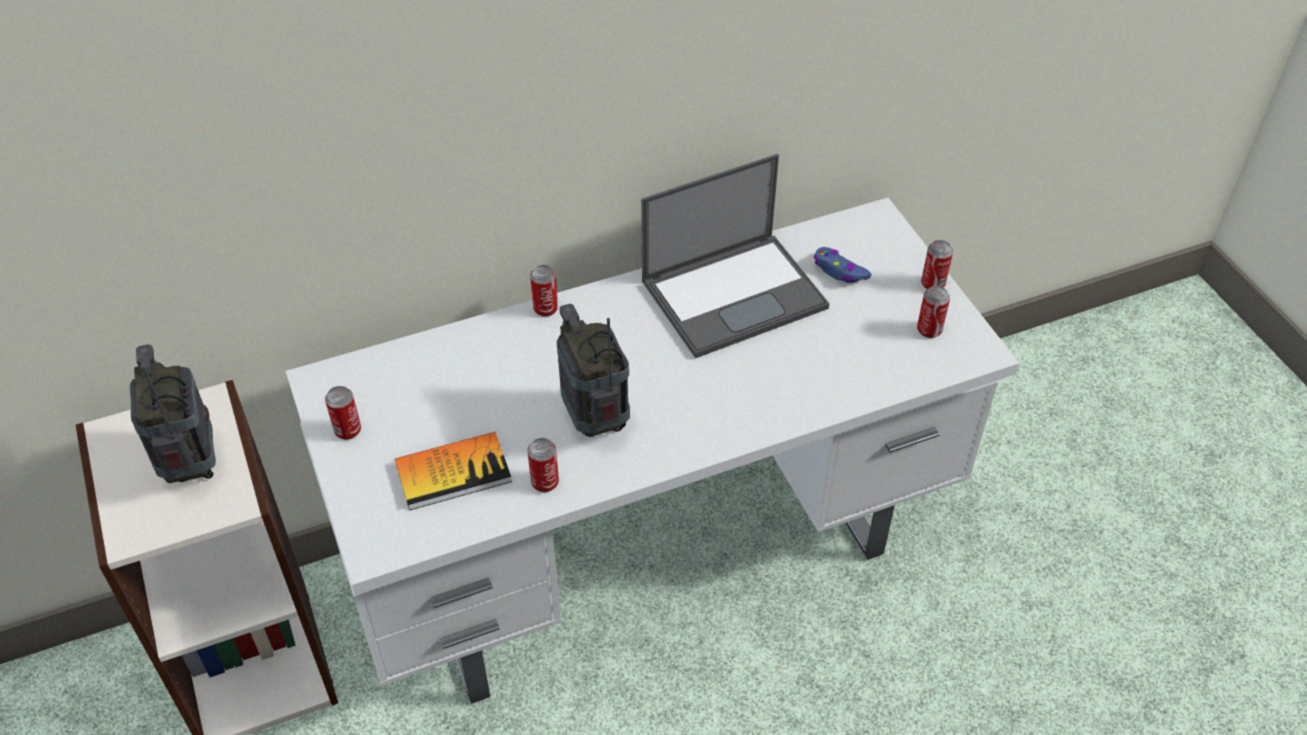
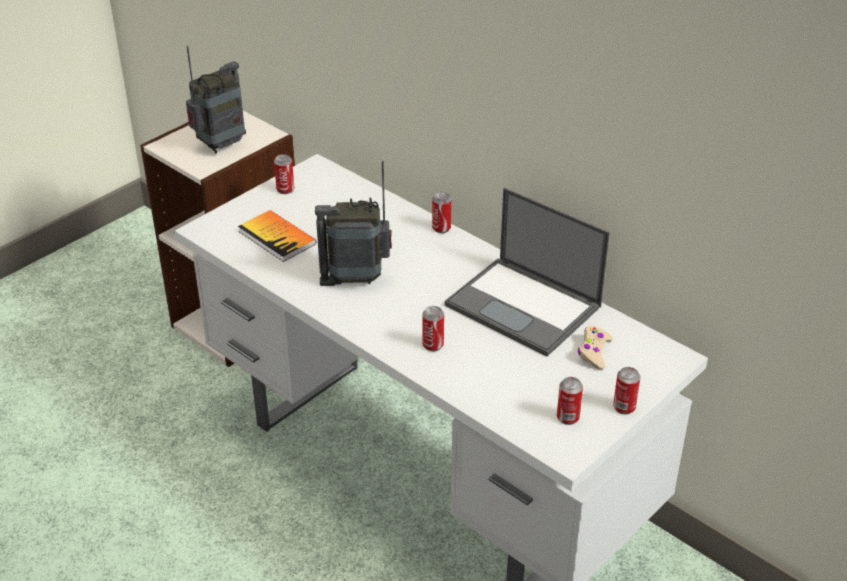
camera: 65 degrees right, 10 degrees down
can [527,438,559,492] -> can moved to [422,306,444,351]
radio [557,304,630,437] -> radio turned 135 degrees counterclockwise [315,161,392,286]
blue game controller [813,247,872,283] -> beige game controller [578,326,613,370]

